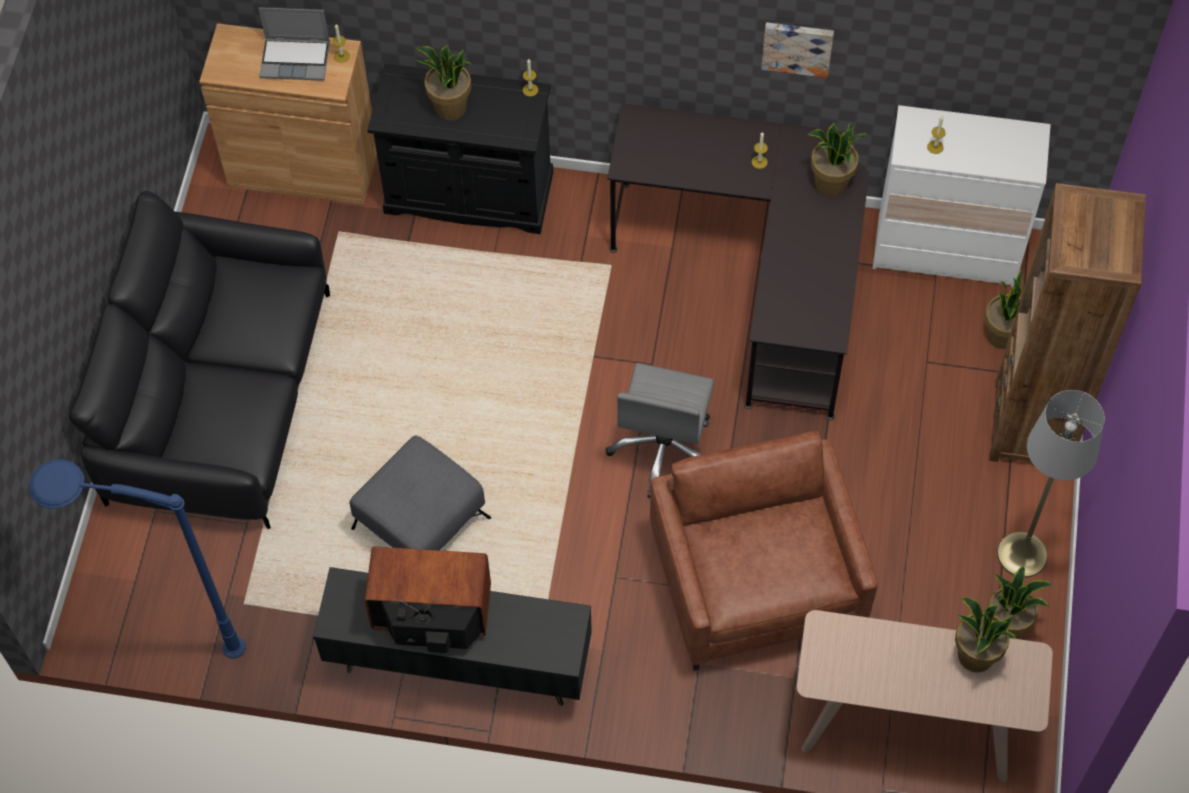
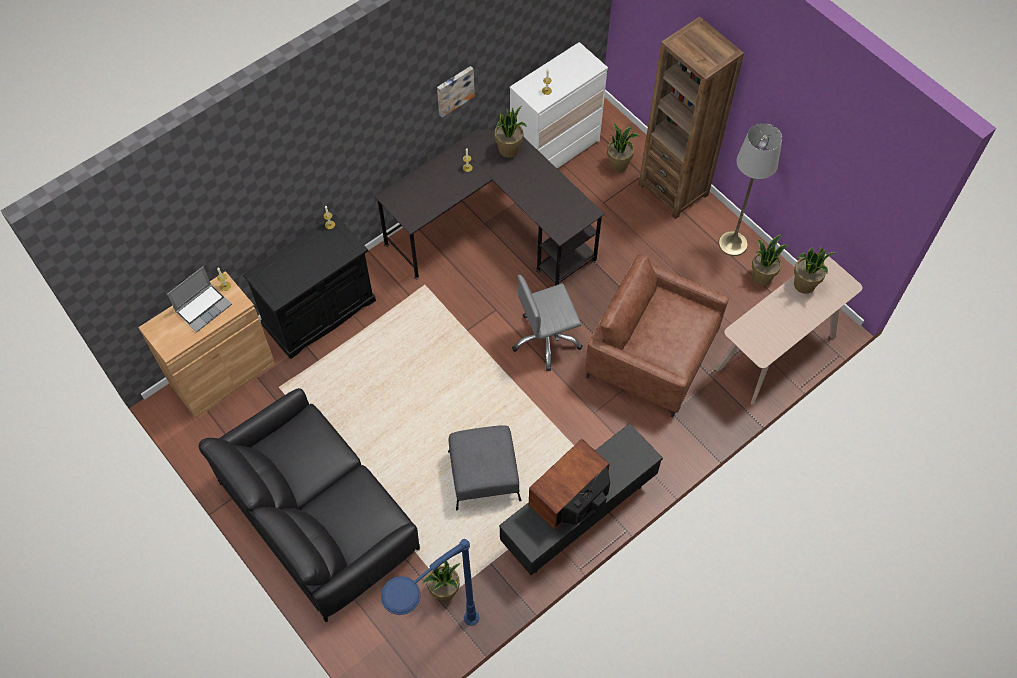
camera: 50 degrees left, 0 degrees up
potted plant [416,45,471,120] -> potted plant moved to [423,561,460,602]
grey office chair [606,363,714,498] -> grey office chair turned 105 degrees clockwise [512,275,583,371]

